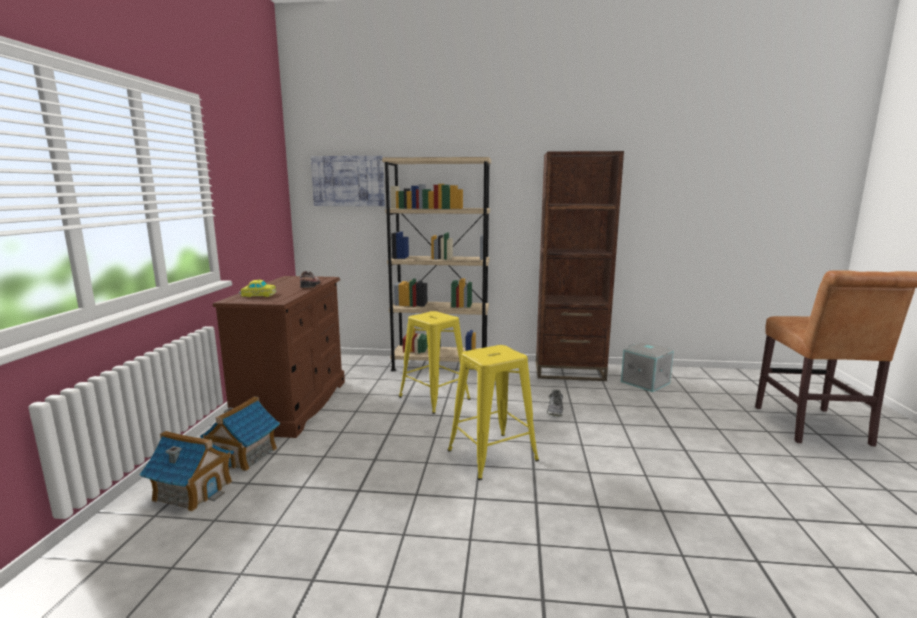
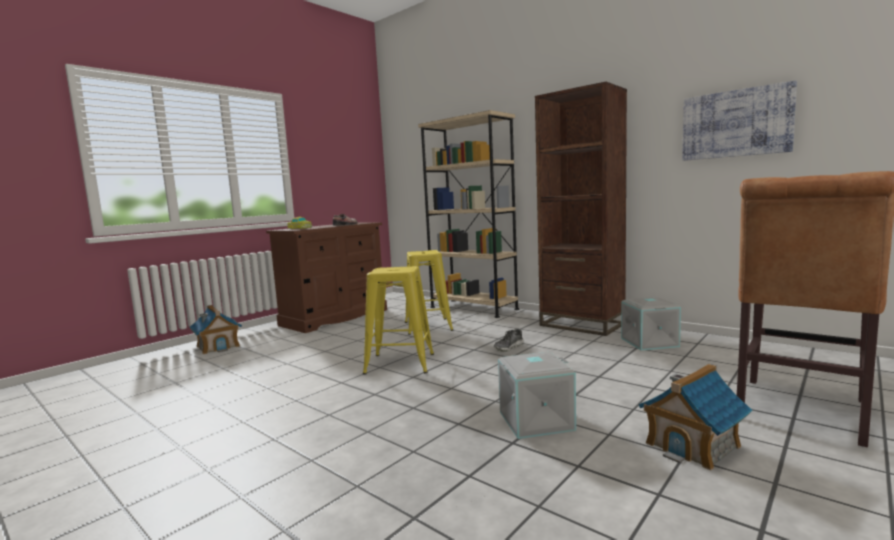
camera: 35 degrees right, 5 degrees down
toy house [200,396,280,471] -> toy house moved to [638,364,753,470]
picture [311,156,385,206] -> picture moved to [682,80,797,161]
none -> grey storage box [498,352,576,439]

